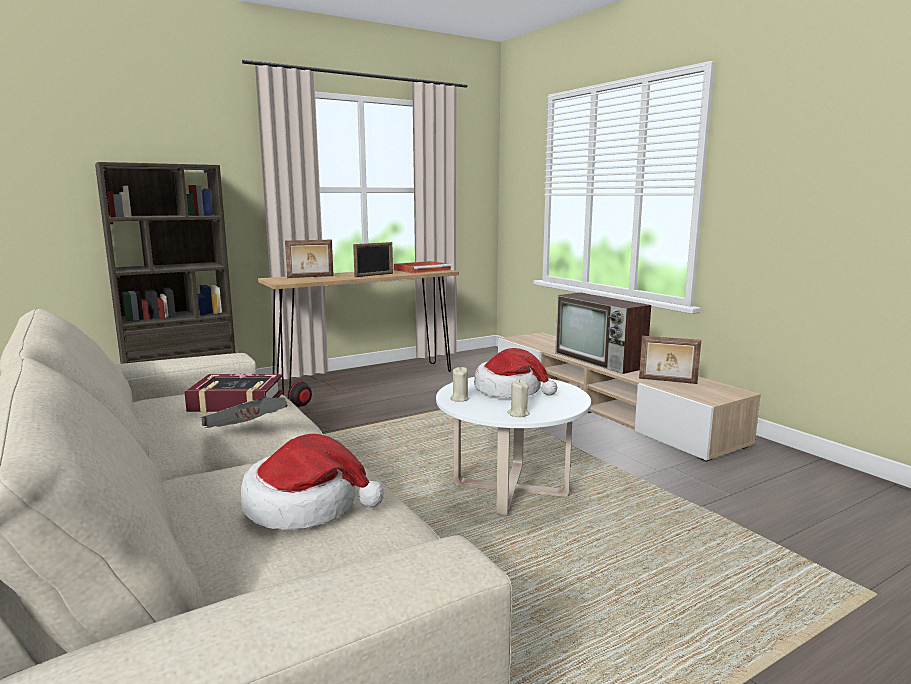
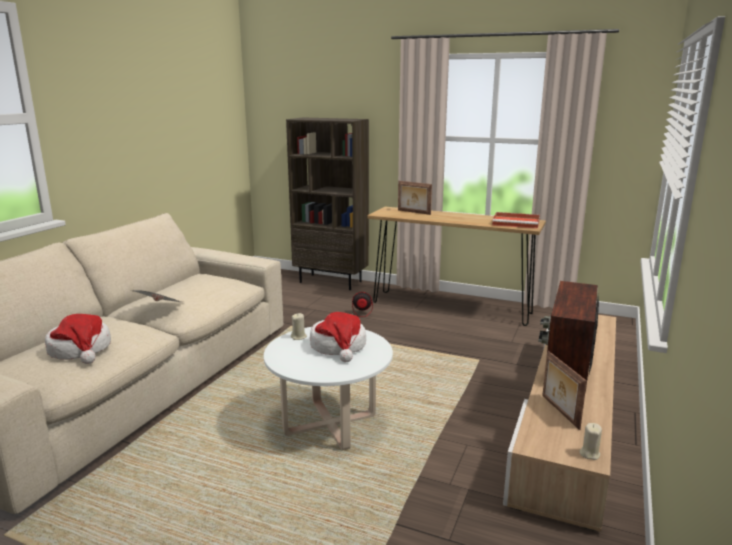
camera: 55 degrees right, 5 degrees up
book [184,373,283,413] -> none
picture frame [353,242,393,277] -> none
beige candle [507,380,530,417] -> beige candle moved to [579,423,602,460]

